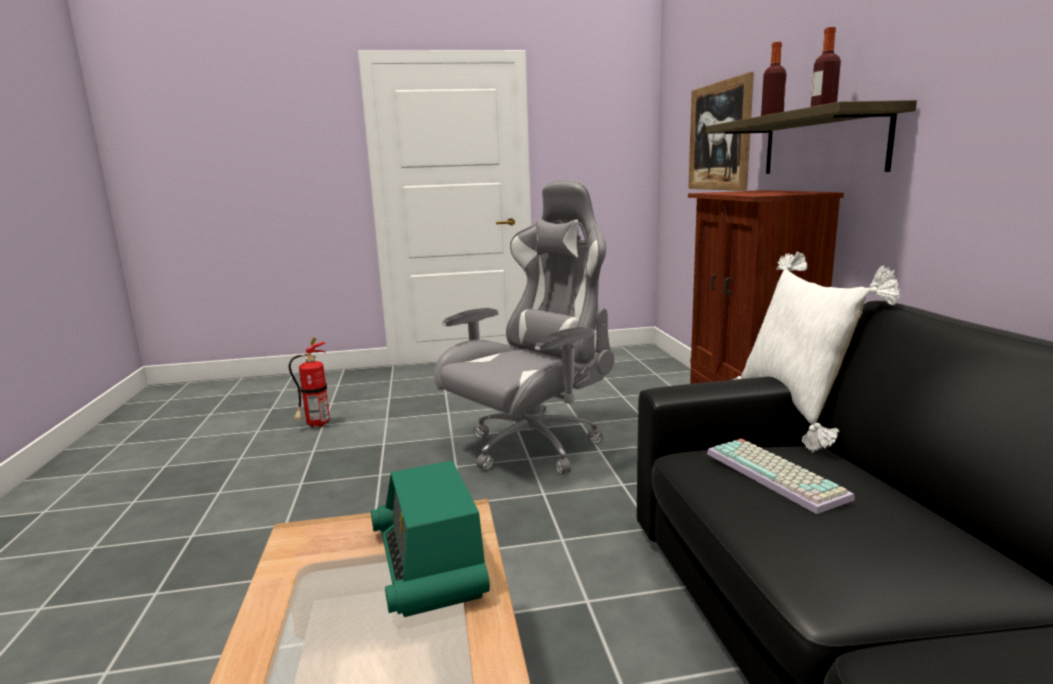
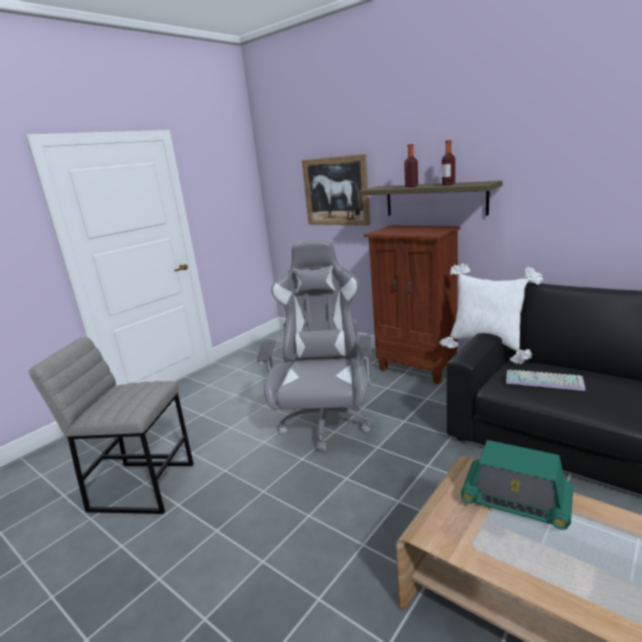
camera: 40 degrees left, 5 degrees up
fire extinguisher [289,338,330,427] -> grey chair [29,337,193,514]

